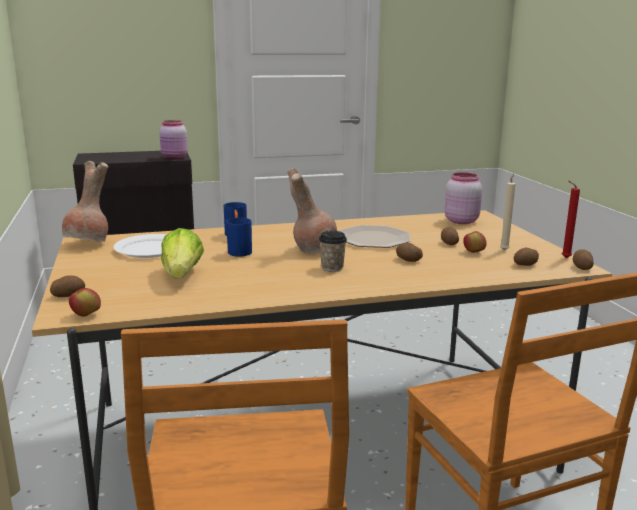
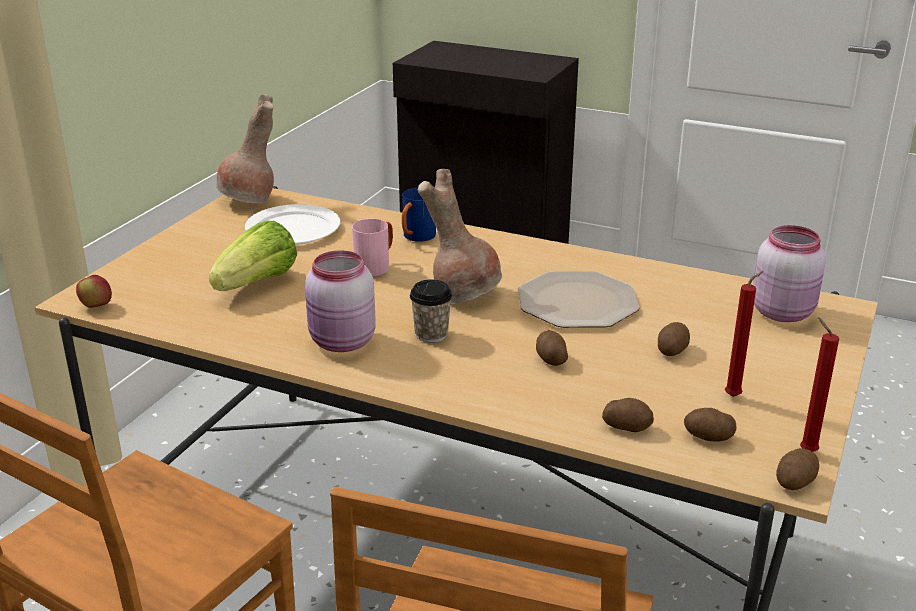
camera: 40 degrees right, 10 degrees up
potato [50,276,85,297] -> potato moved to [602,398,654,432]
pink jar [159,120,188,159] -> pink jar moved to [305,250,376,352]
blue mug [226,218,252,257] -> pink mug [352,219,393,276]
apple [463,231,486,253] -> none
beige candle [500,174,515,251] -> red candle [725,271,763,397]

